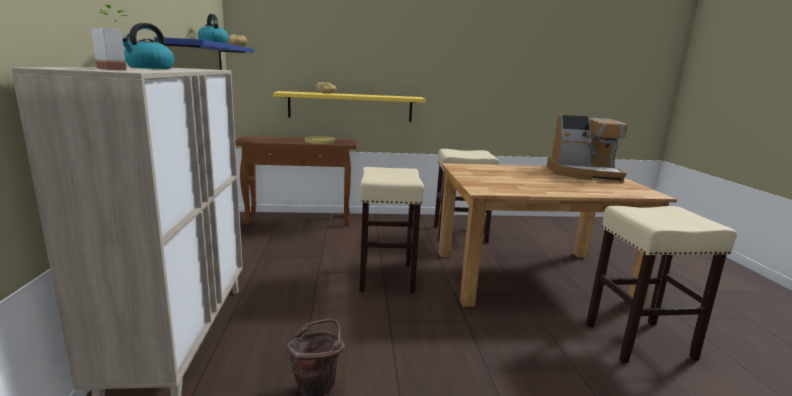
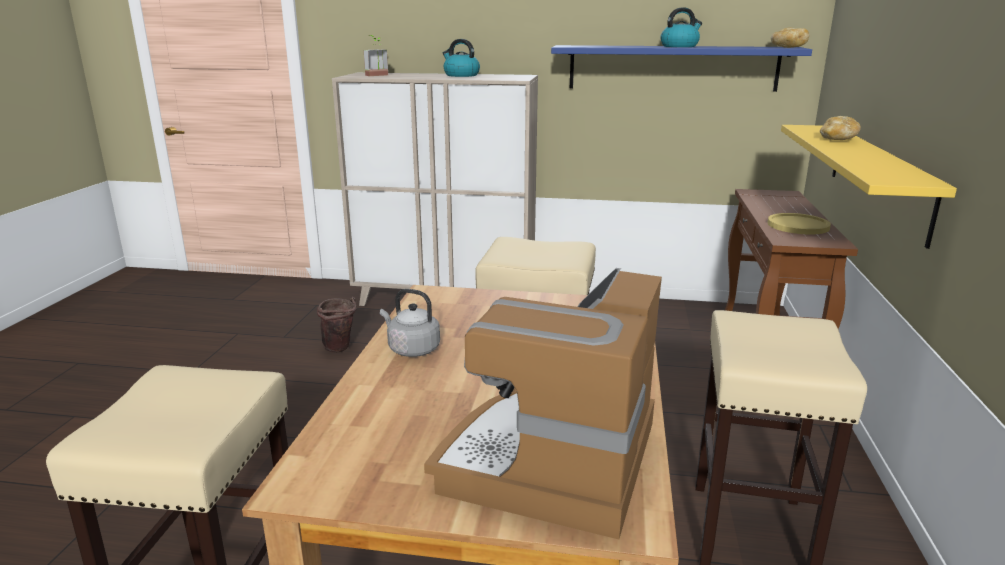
camera: 105 degrees right, 5 degrees up
none -> grey kettle [380,289,440,357]

